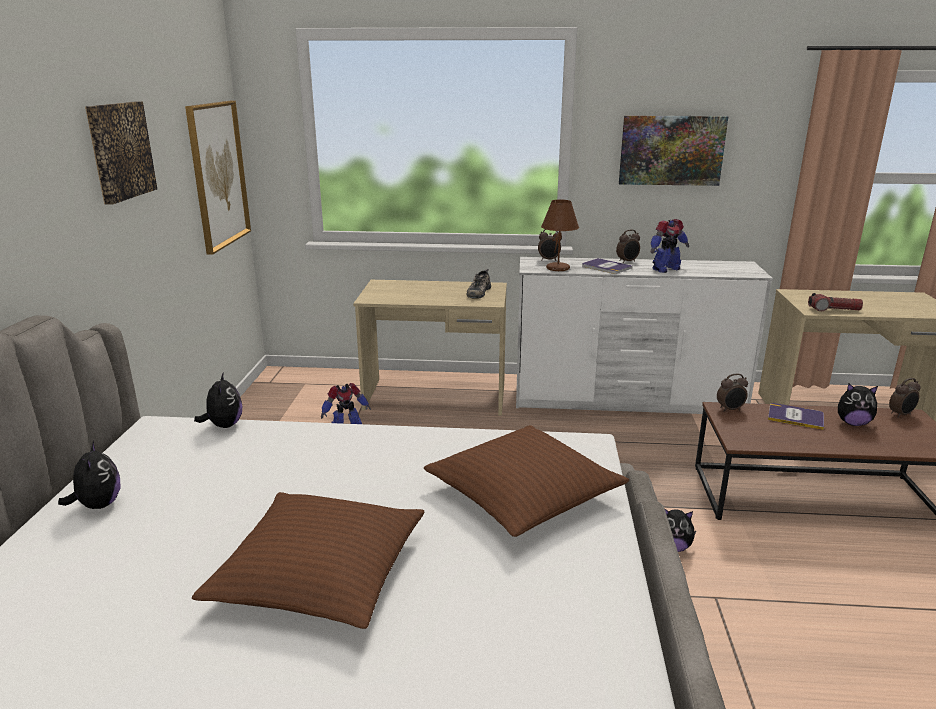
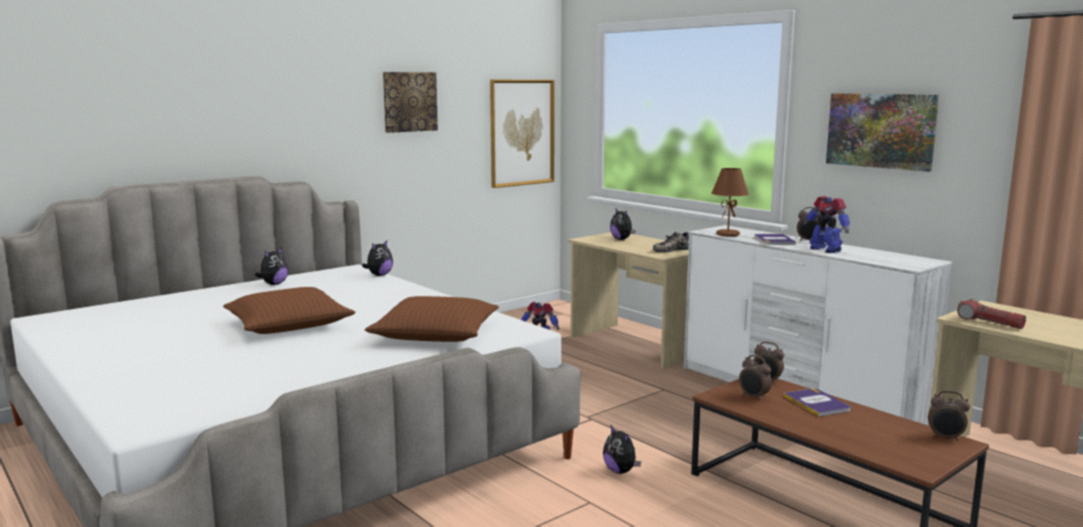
camera: 45 degrees right, 10 degrees down
alarm clock [538,229,562,261] -> alarm clock moved to [739,355,772,401]
toy robot [650,219,689,273] -> toy robot turned 45 degrees clockwise [803,196,850,253]
plush toy [838,384,878,426] -> plush toy moved to [610,208,635,240]

